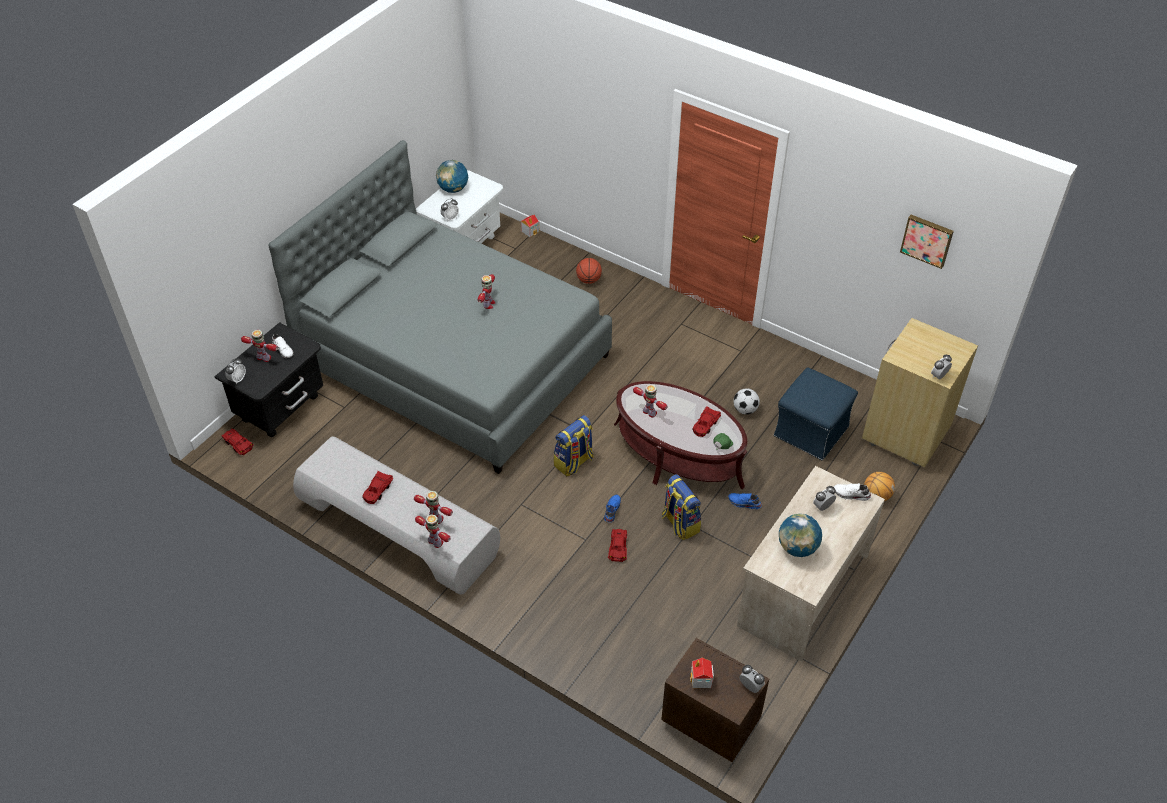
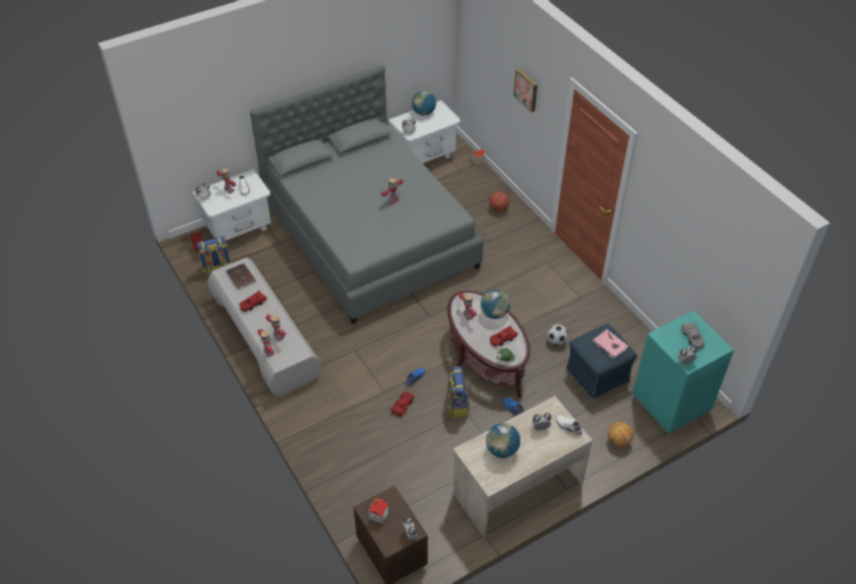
camera: 25 degrees right, 0 degrees up
black nightstand [214,322,323,437] -> white nightstand [192,169,271,244]
backpack [554,415,594,476] -> backpack moved to [196,236,231,276]
brown dresser [862,318,978,467] -> turquoise dresser [632,311,734,434]
picture [900,215,954,269] -> picture moved to [514,69,537,112]
none -> brown book [226,263,256,289]
none -> globe [481,289,510,319]
none -> pink book [593,330,628,359]
none -> grey toy car [681,322,705,349]

